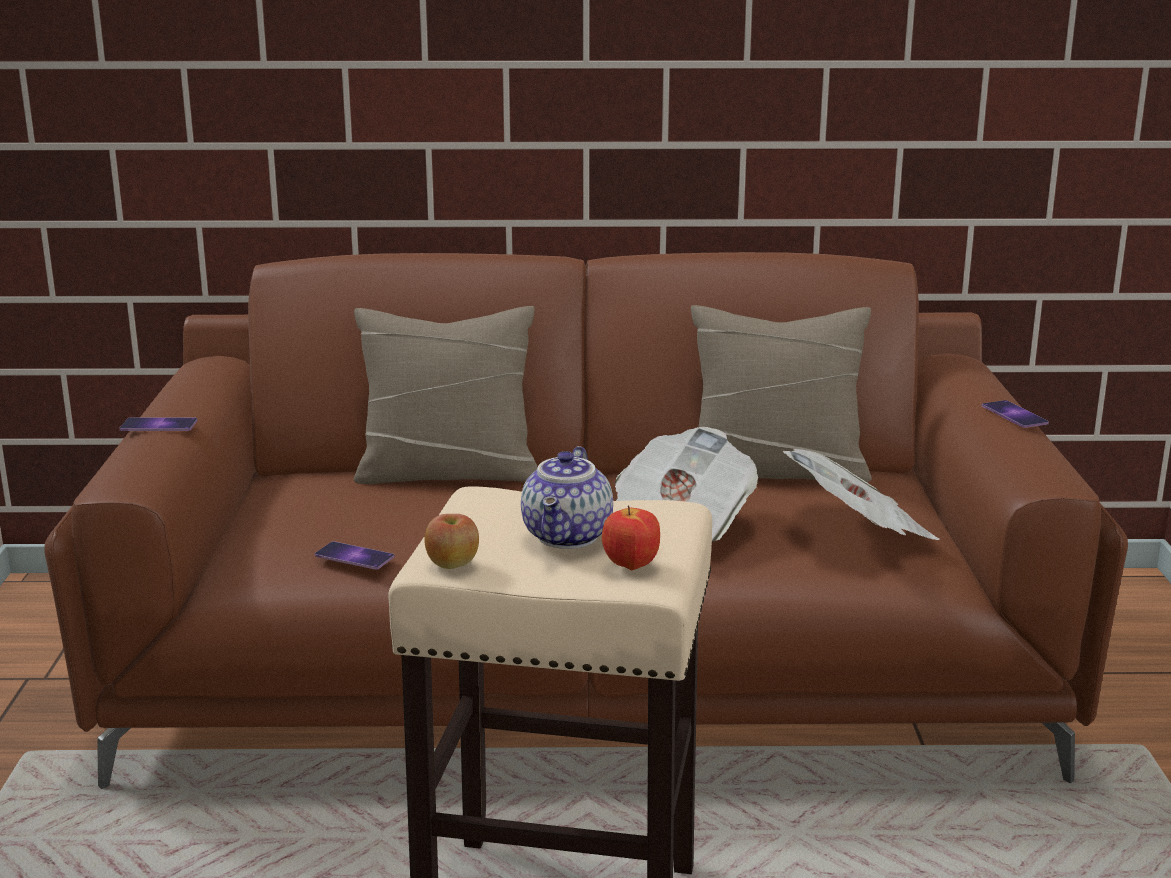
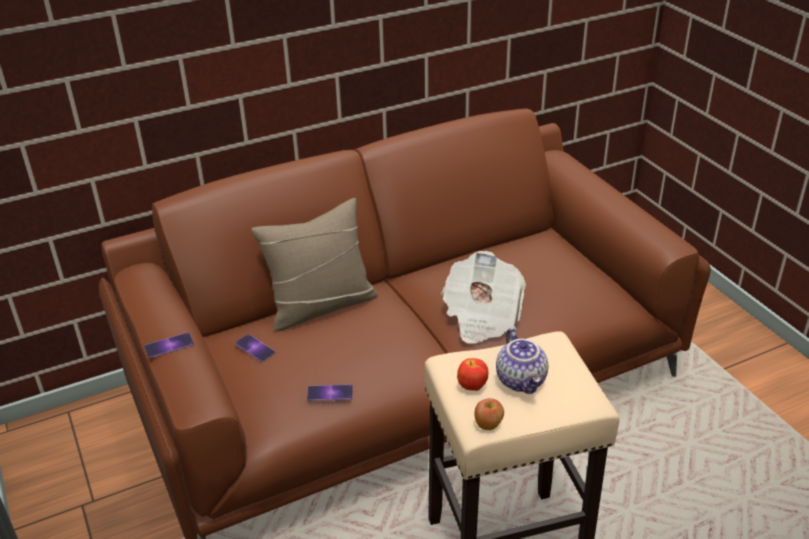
camera: 25 degrees left, 15 degrees up
apple [602,505,660,570] -> apple moved to [457,358,488,391]
beige pillow [691,305,872,482] -> none
newspaper [783,449,940,540] -> none
phone [982,400,1049,428] -> phone moved to [234,334,275,362]

